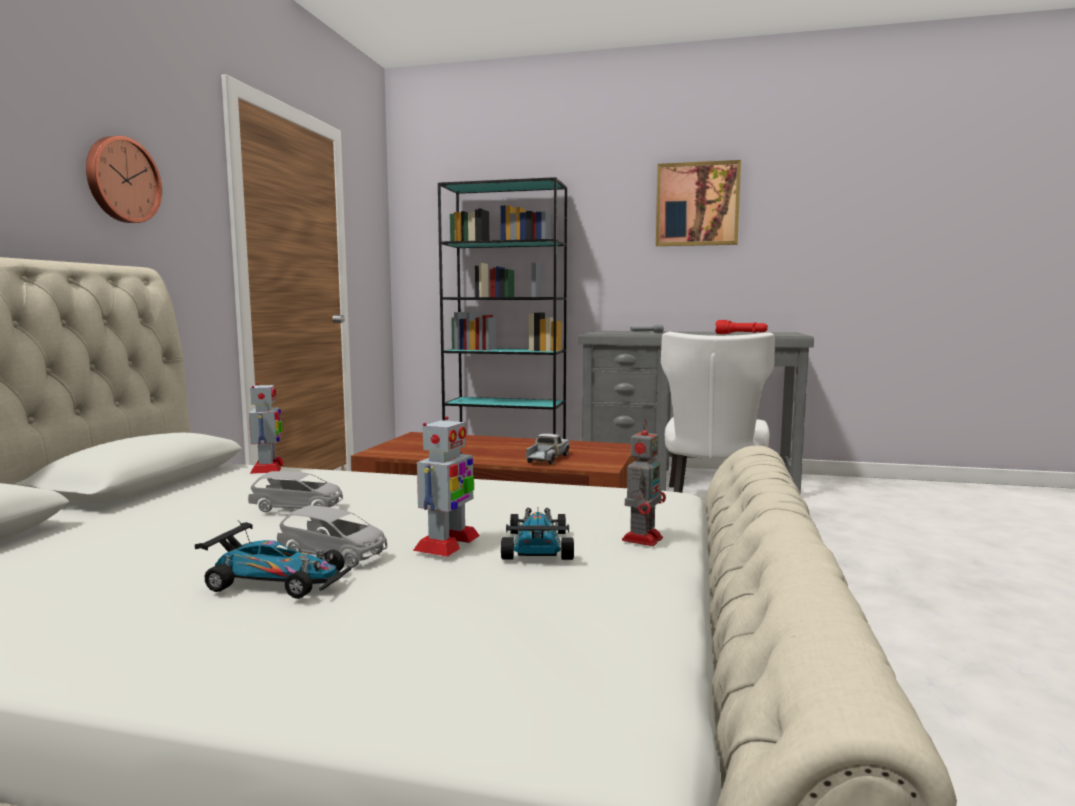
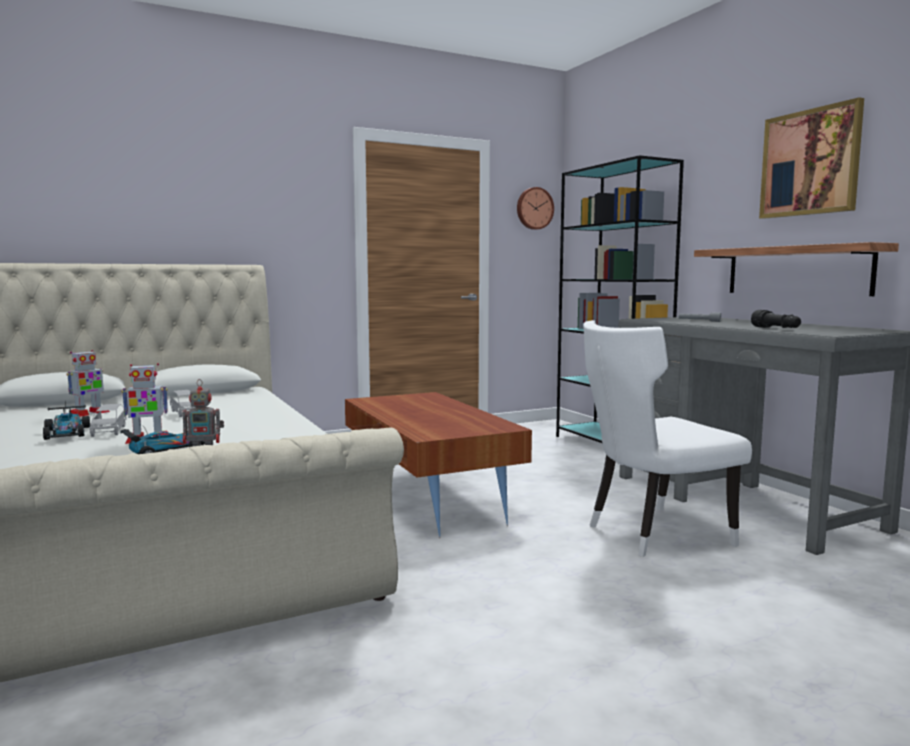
camera: 50 degrees right, 0 degrees up
wall clock [86,136,162,223] -> wall clock moved to [517,187,554,230]
toy robot [249,383,284,474] -> toy robot moved to [66,350,110,417]
toy truck [526,434,570,464] -> none
red flashlight [715,320,768,334] -> black flashlight [751,310,801,328]
none -> shelf [694,242,899,296]

